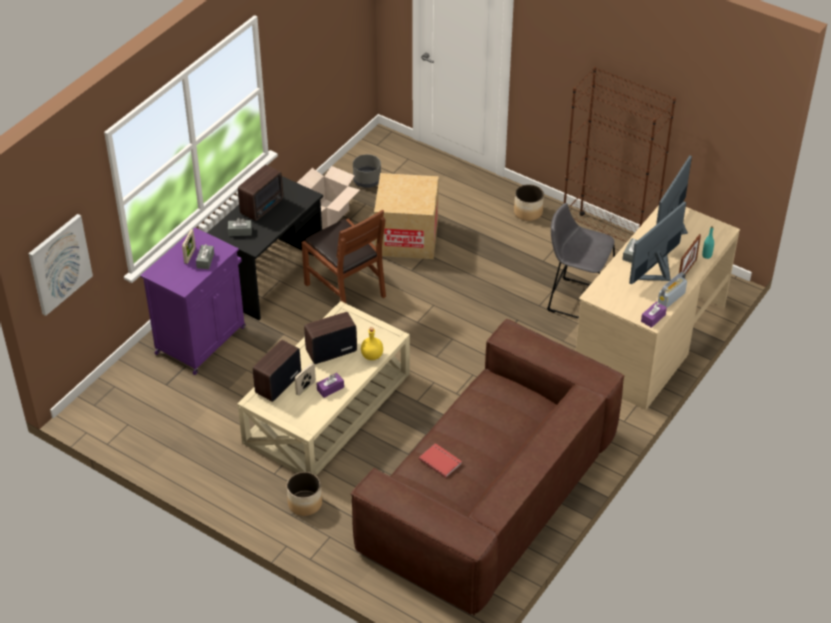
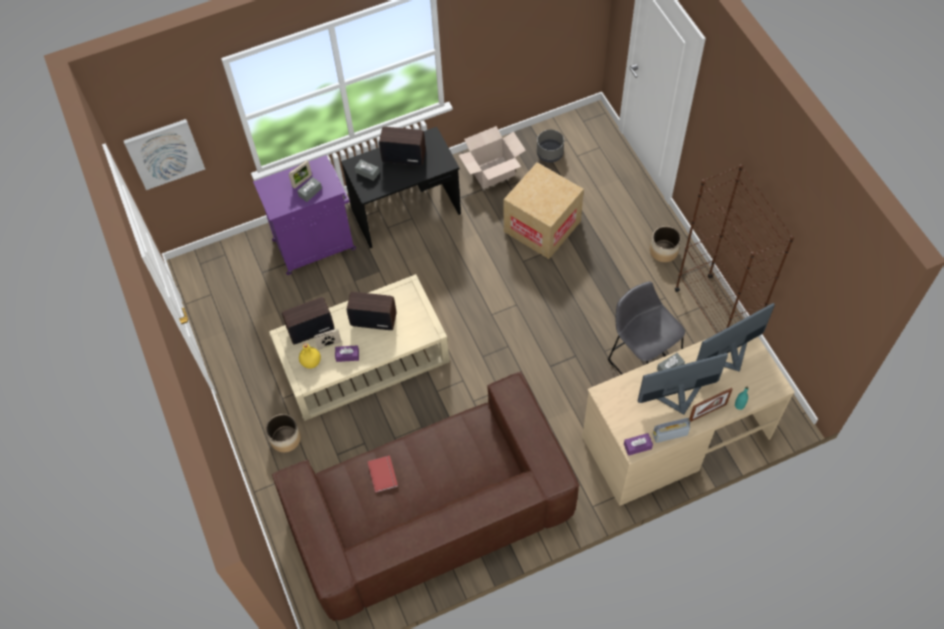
camera: 35 degrees right, 15 degrees up
radio [238,165,283,221] -> radio turned 150 degrees counterclockwise [379,127,426,166]
brown chair [302,210,386,303] -> none
yellow bottle [361,327,383,360] -> yellow bottle moved to [299,343,321,369]

